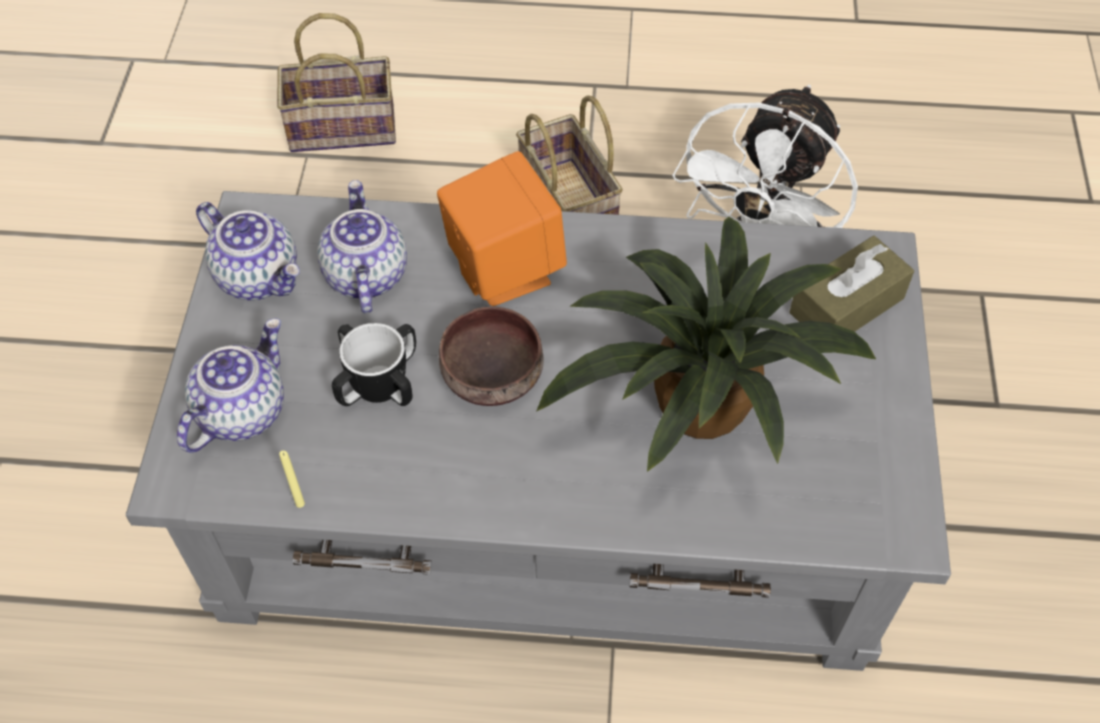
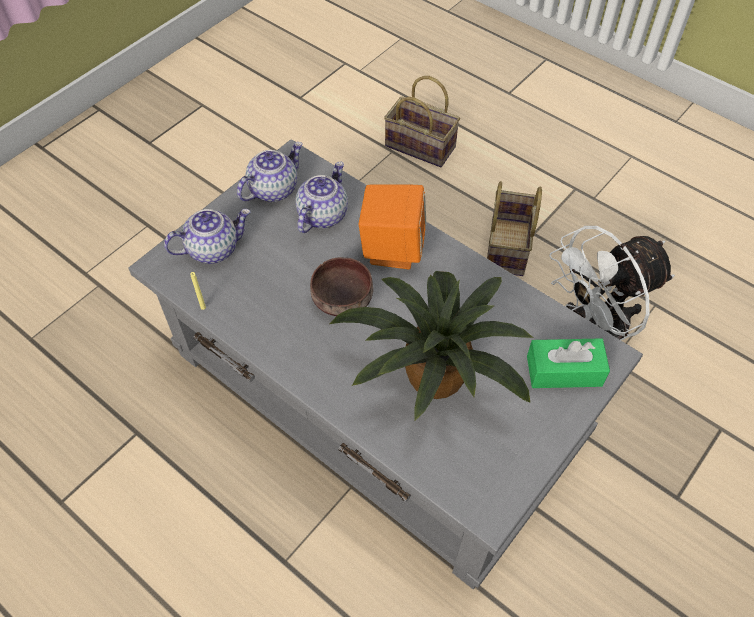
camera: 35 degrees right, 0 degrees up
teapot [196,202,300,300] -> teapot turned 120 degrees counterclockwise [237,142,303,202]
mug [332,323,416,406] -> none
brown tissue box [789,236,914,332] -> green tissue box [527,338,610,388]

